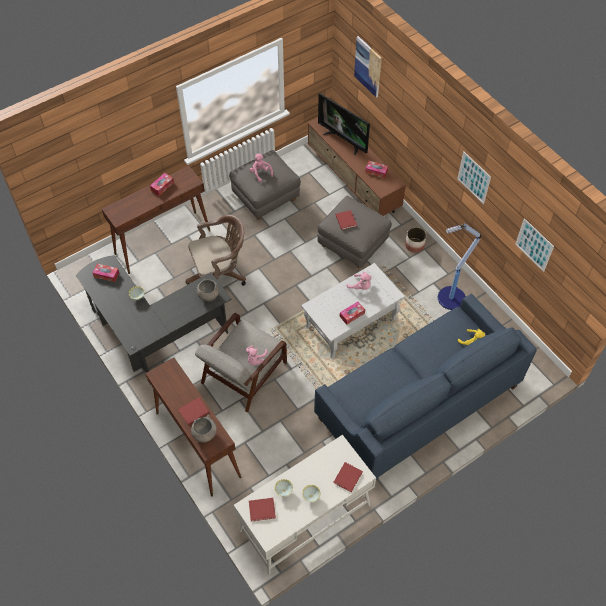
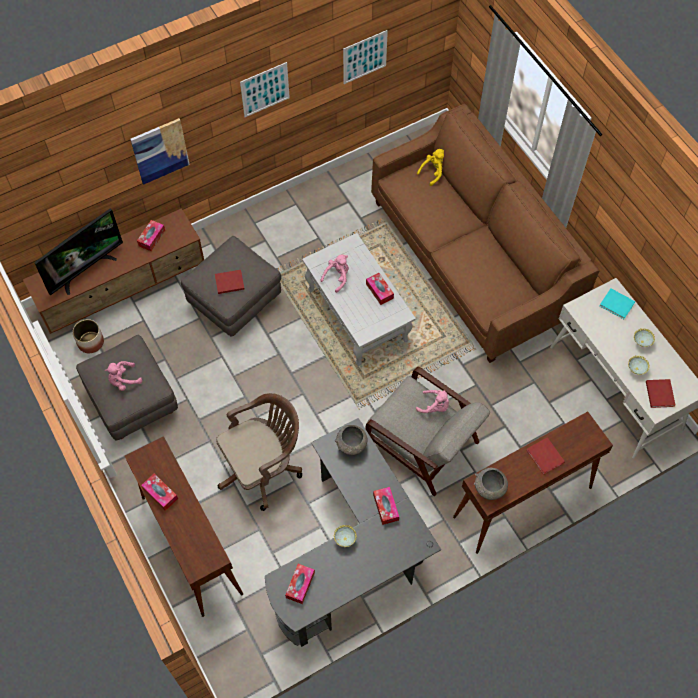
camera: 85 degrees left, 5 degrees up
brown office chair [186,215,246,286] -> brown office chair turned 75 degrees clockwise [216,393,302,511]
grey bowl [191,415,217,443] -> grey bowl moved to [474,468,508,500]
blue sofa [314,294,537,480] -> brown sofa [371,104,599,363]
red book [334,462,363,492] -> turquoise book [600,288,635,319]
picture [354,36,382,98] -> picture moved to [130,118,190,185]
planter [405,227,426,253] -> planter moved to [72,319,104,353]
floor lamp [438,223,481,310] -> none
none -> tissue box [373,487,399,525]

